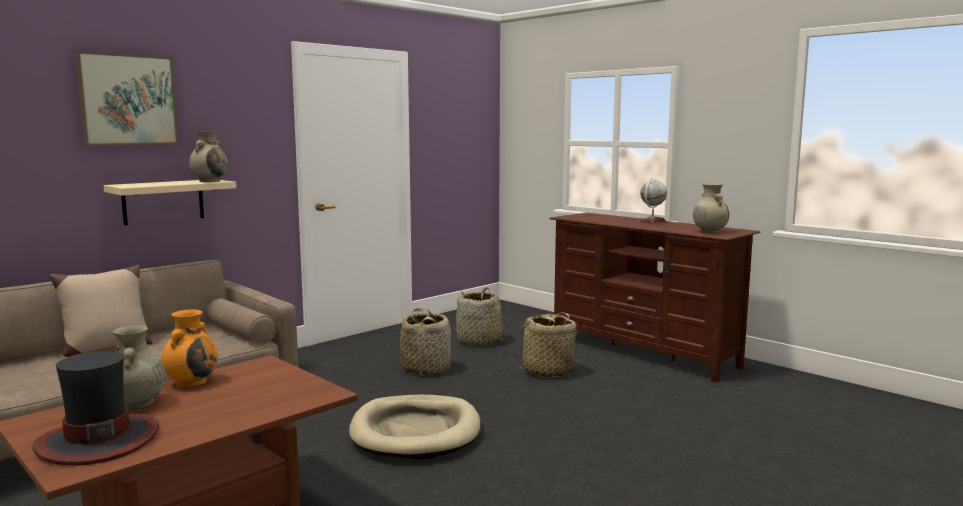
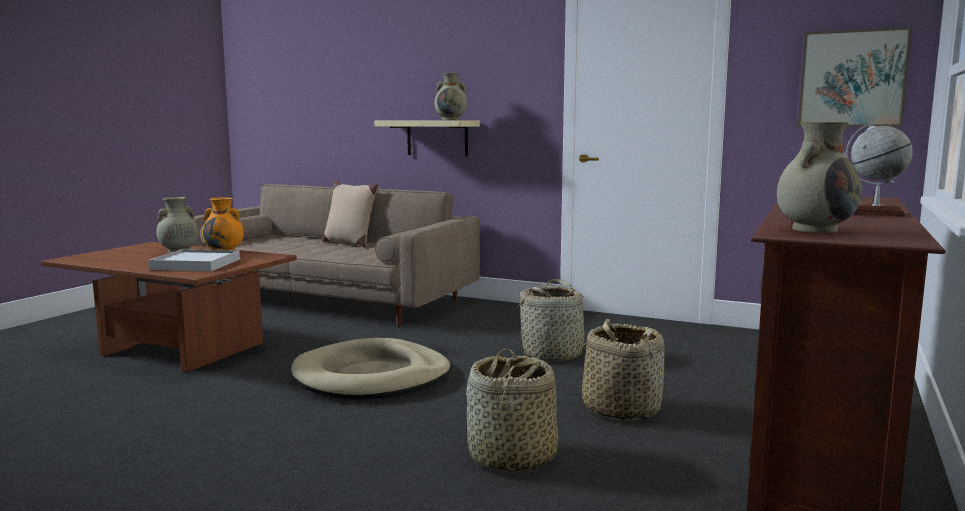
camera: 70 degrees right, 0 degrees up
hat [32,351,159,466] -> none
picture [75,51,178,146] -> picture moved to [798,27,912,127]
basket [454,287,509,346] -> basket moved to [466,349,559,472]
none -> white tray [149,249,240,271]

